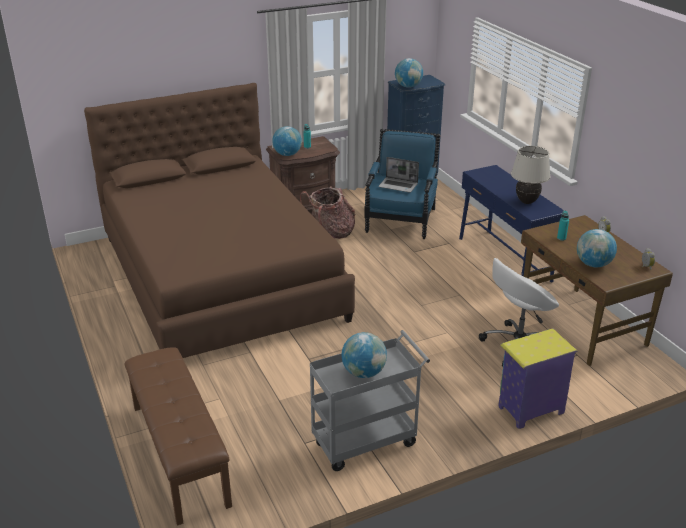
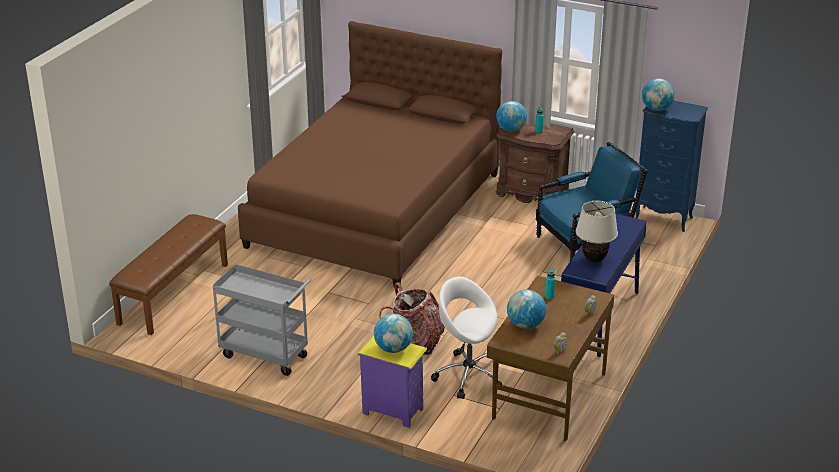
camera: 50 degrees right, 0 degrees up
backpack [300,186,356,239] -> backpack moved to [379,282,445,355]
globe [341,332,387,378] -> globe moved to [374,314,413,353]
laptop [378,157,419,193] -> none

